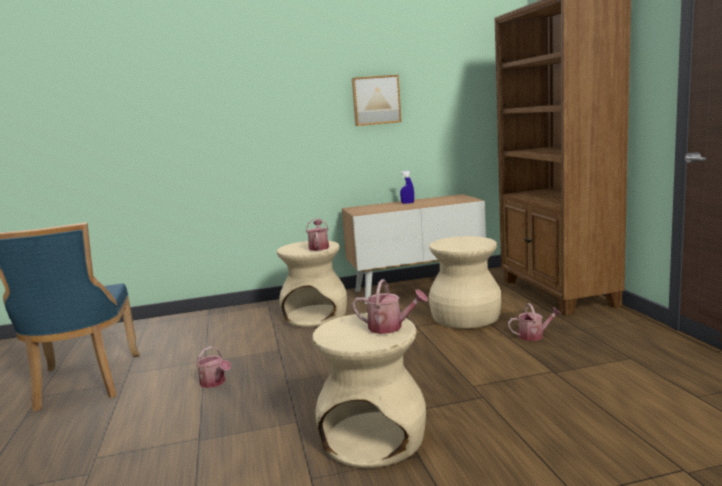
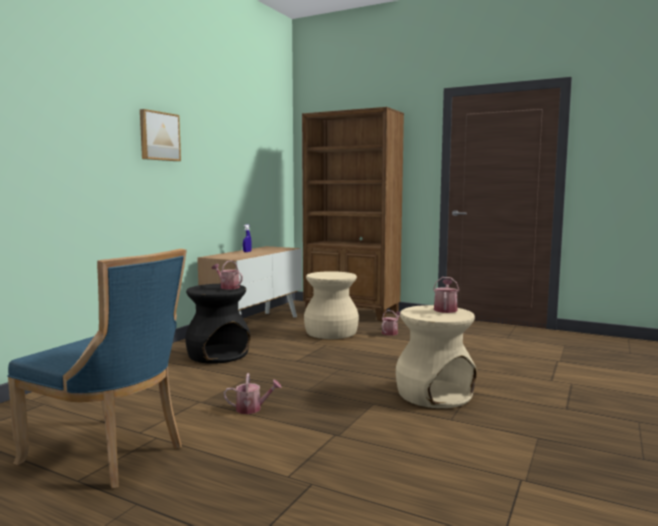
camera: 50 degrees left, 5 degrees down
beige stool [277,241,347,327] -> black stool [185,284,251,364]
picture [352,75,402,126] -> picture moved to [140,109,181,161]
watering can [352,279,428,334] -> watering can turned 45 degrees counterclockwise [433,277,459,313]

